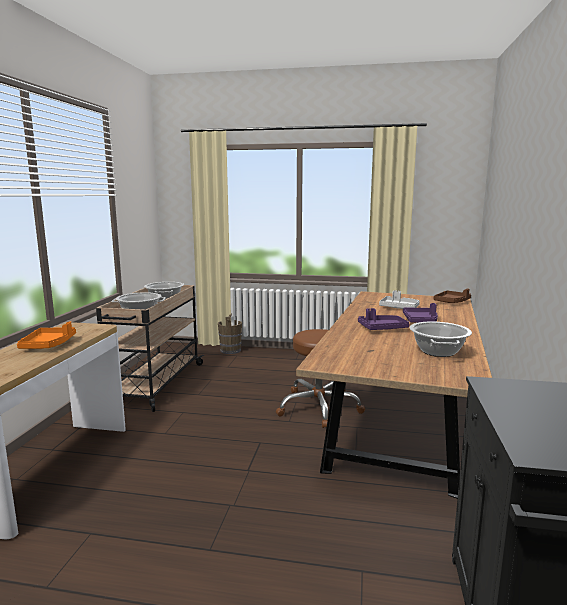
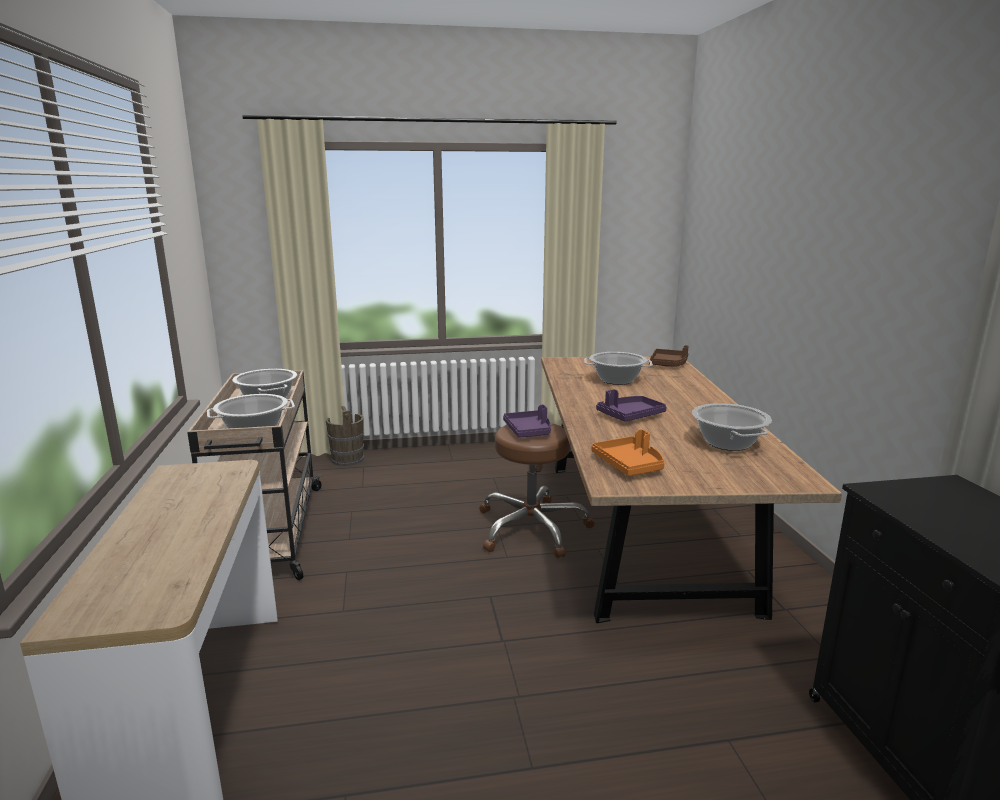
camera: 20 degrees left, 5 degrees up
orange tray [17,321,76,349] -> orange tray moved to [591,429,665,476]
grey tray [379,290,420,309] -> cooking pot [584,352,653,385]
purple tray [403,303,438,323] -> purple tray moved to [503,404,551,437]

